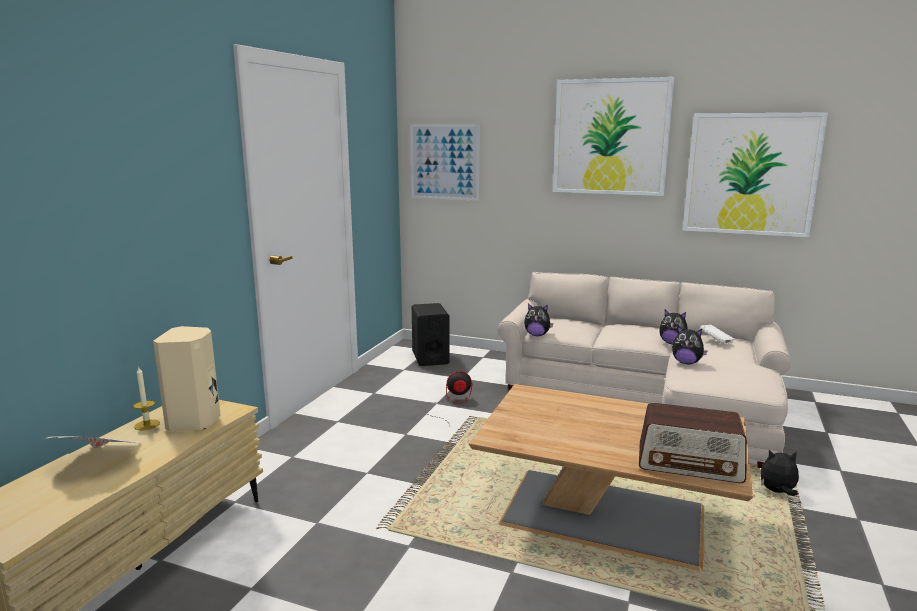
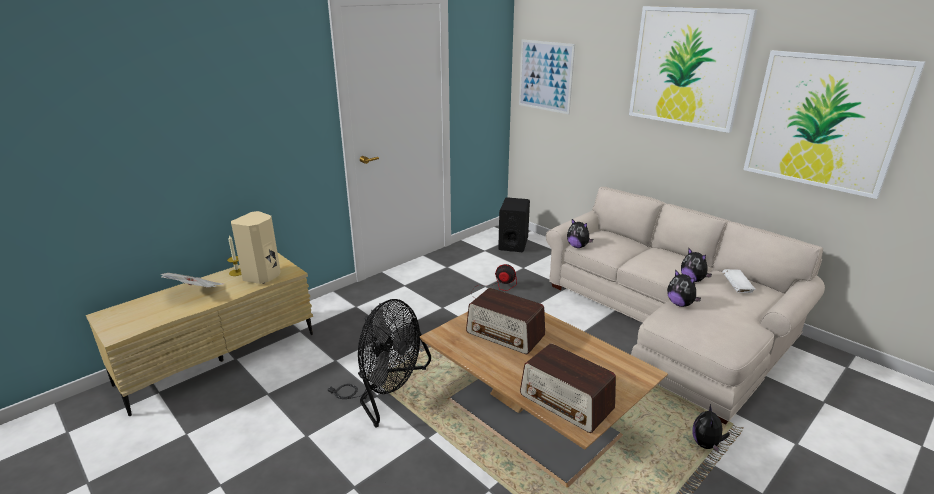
camera: 25 degrees right, 10 degrees up
plush toy [760,450,799,496] -> plush toy turned 105 degrees counterclockwise [692,404,730,452]
none -> black fan [328,299,431,428]
none -> radio [466,288,545,354]

